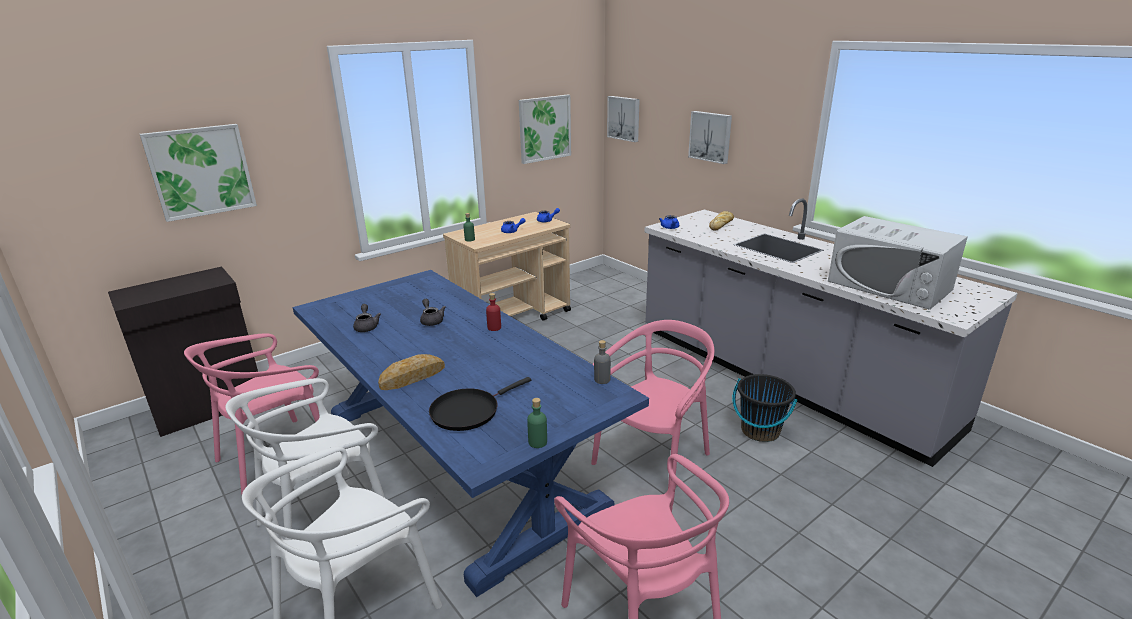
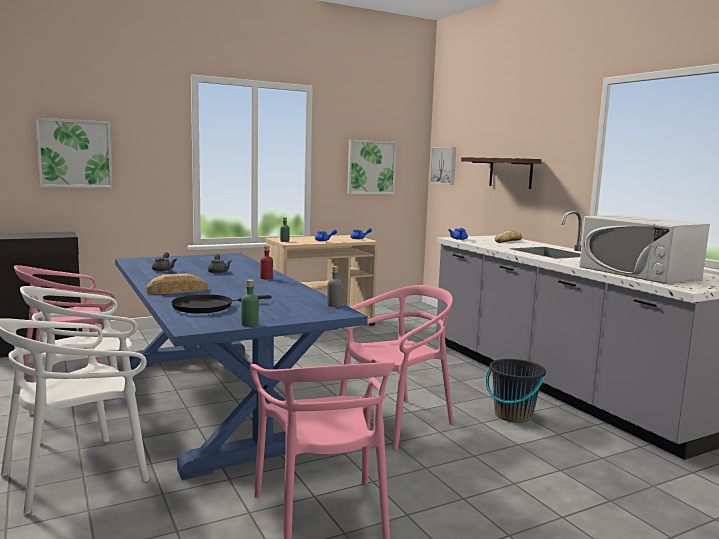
camera: 10 degrees right, 15 degrees down
picture [688,111,732,164] -> shelf [461,157,542,189]

